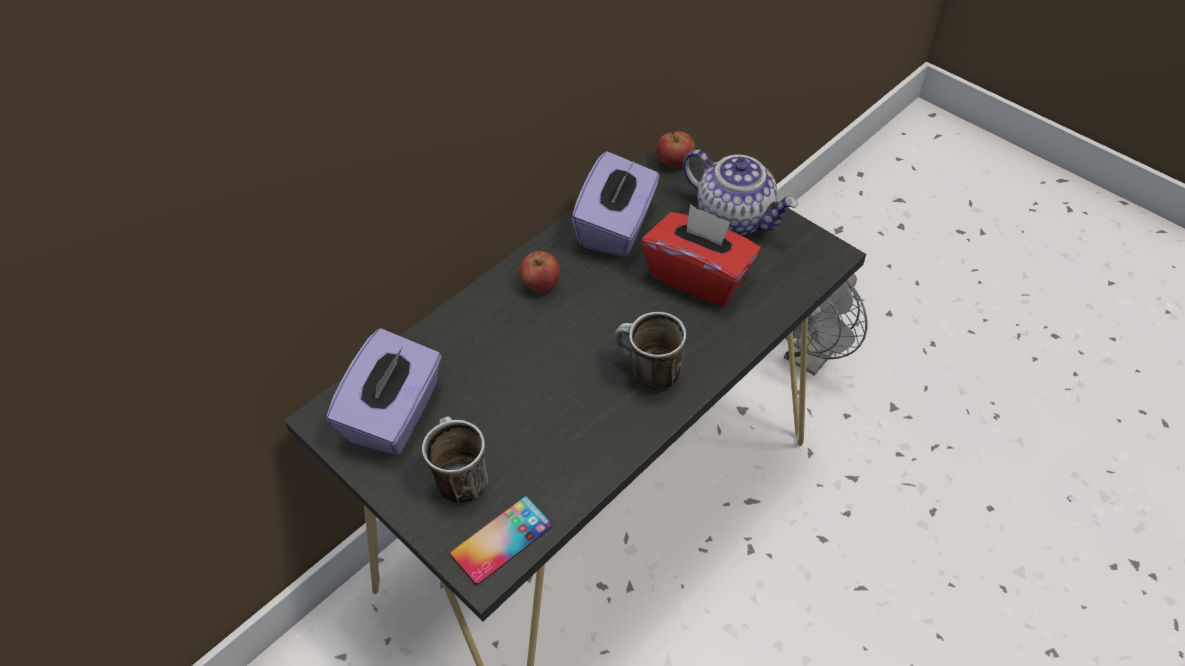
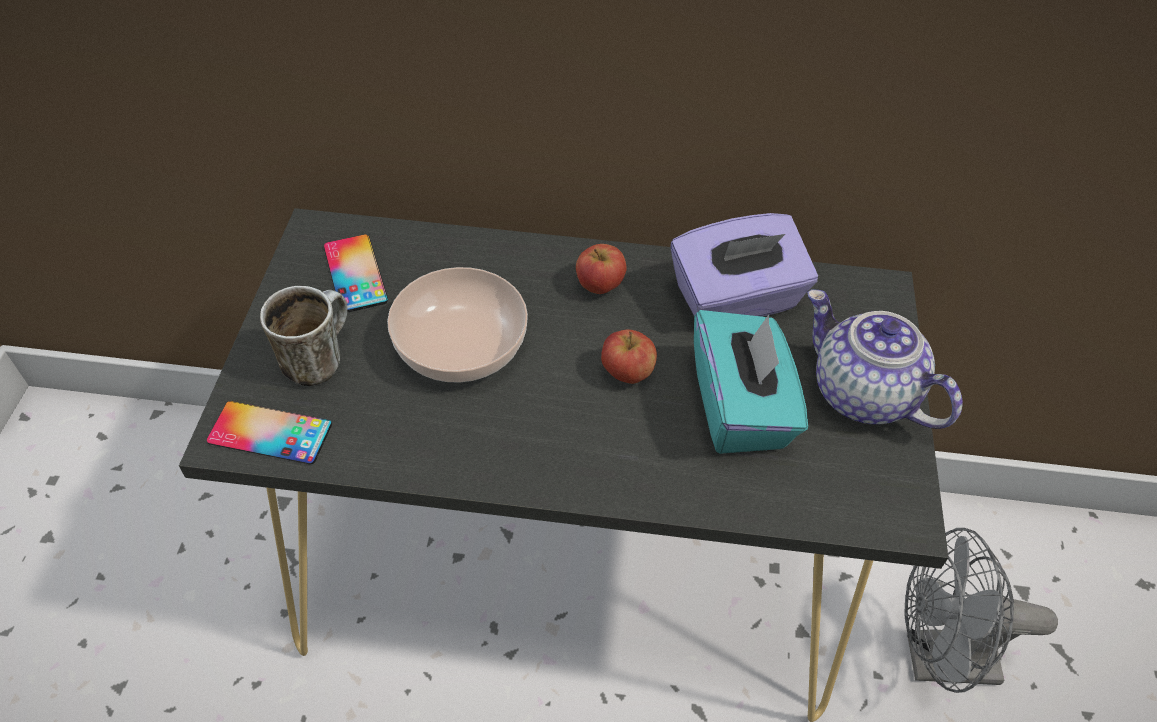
camera: 50 degrees right, 0 degrees up
purple tissue box [326,328,442,455] -> phone [324,234,388,313]
mug [614,312,686,391] -> none
red tissue box [642,204,761,306] -> turquoise tissue box [694,310,808,454]
apple [656,131,695,167] -> apple moved to [601,330,657,384]
teapot [683,149,798,235] -> teapot turned 135 degrees clockwise [807,289,963,429]
none -> bowl [387,267,528,383]

